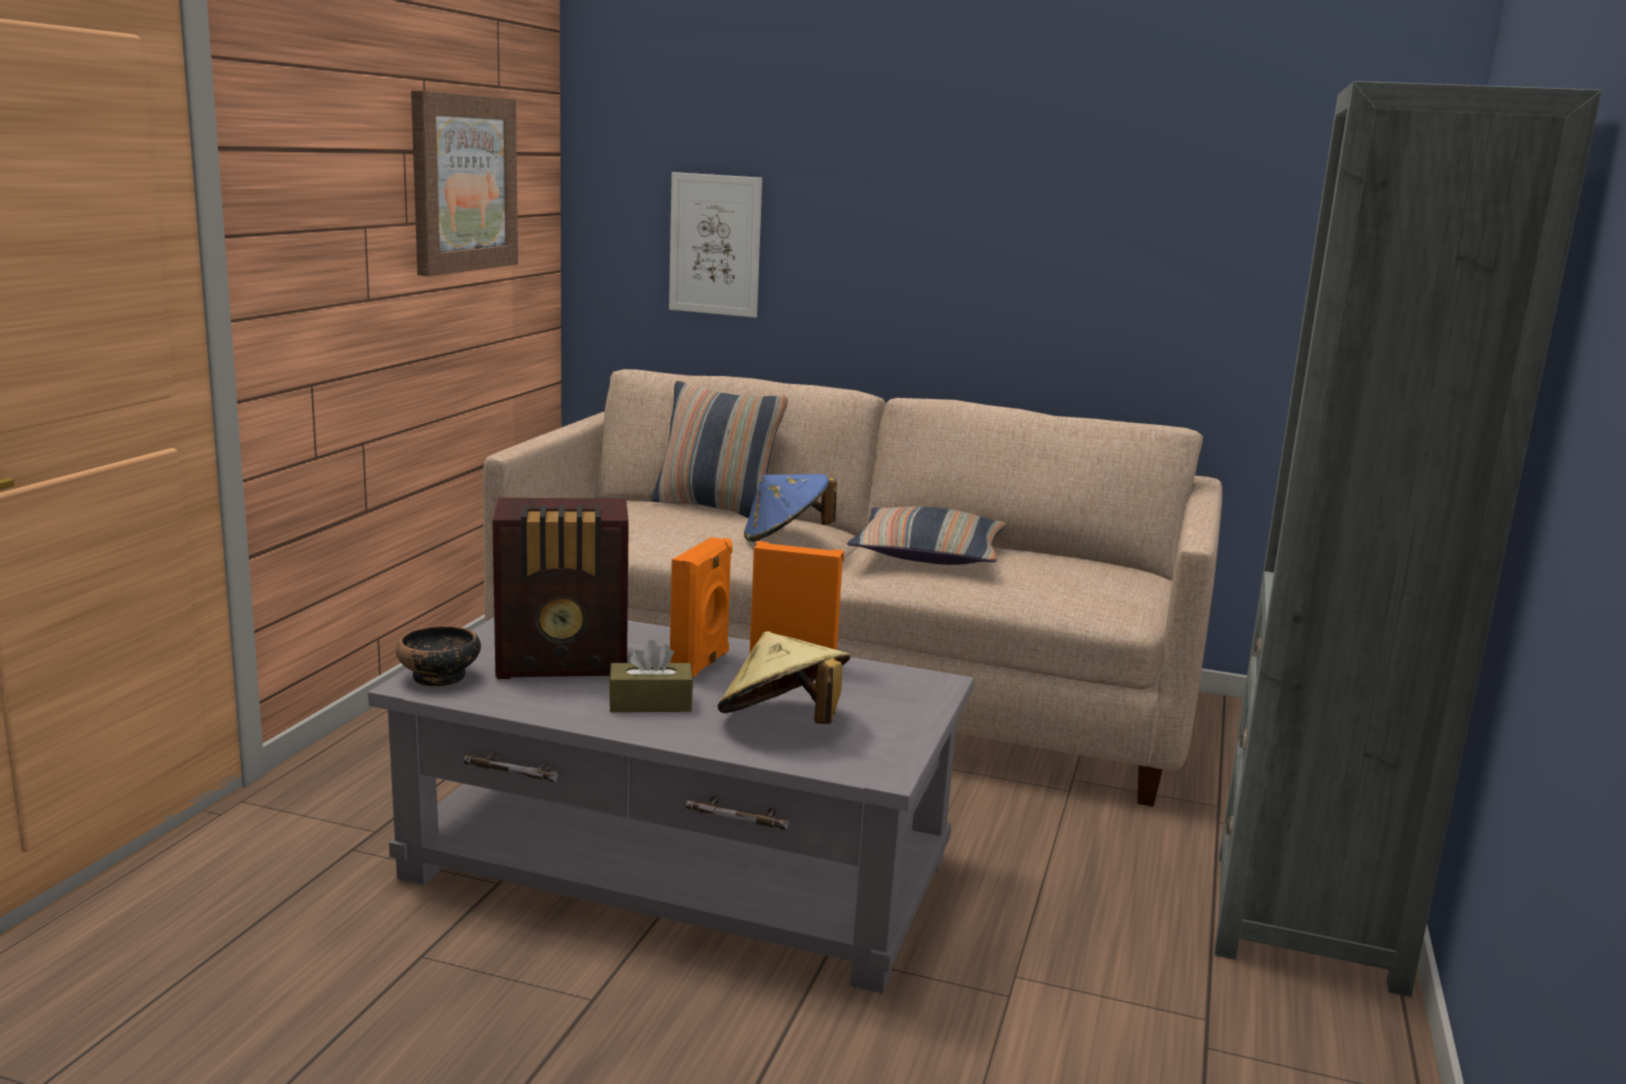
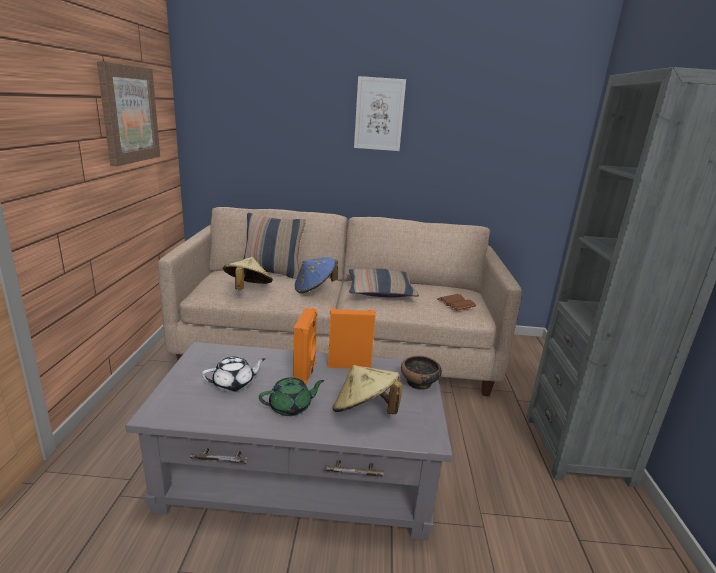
camera: 15 degrees left, 5 degrees up
bowl [396,625,481,687] -> bowl moved to [401,356,442,390]
radio [492,498,629,679] -> white teapot [202,357,266,392]
brown tissue box [609,640,693,712] -> green teapot [259,377,325,416]
picture [669,172,762,318] -> picture moved to [354,76,406,151]
none -> beige hat [223,257,273,290]
none -> brown book [437,294,477,311]

